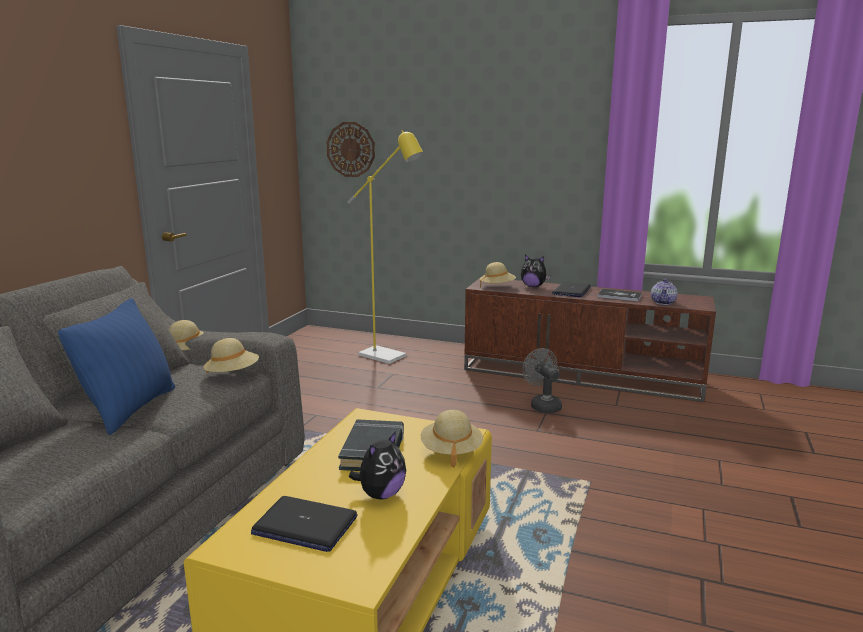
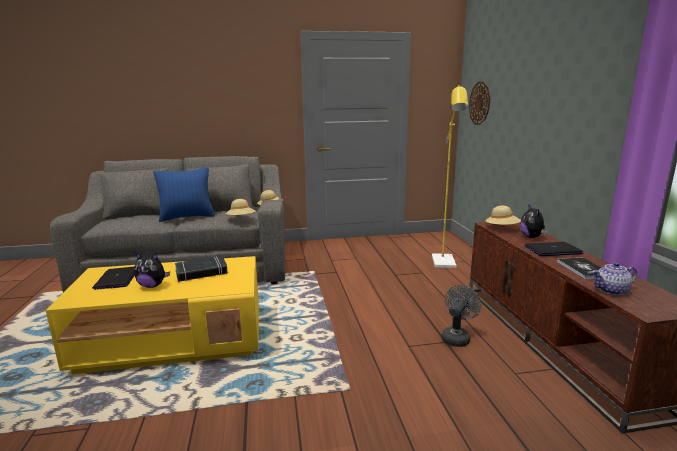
camera: 60 degrees right, 0 degrees up
beige hat [421,410,483,468] -> none

